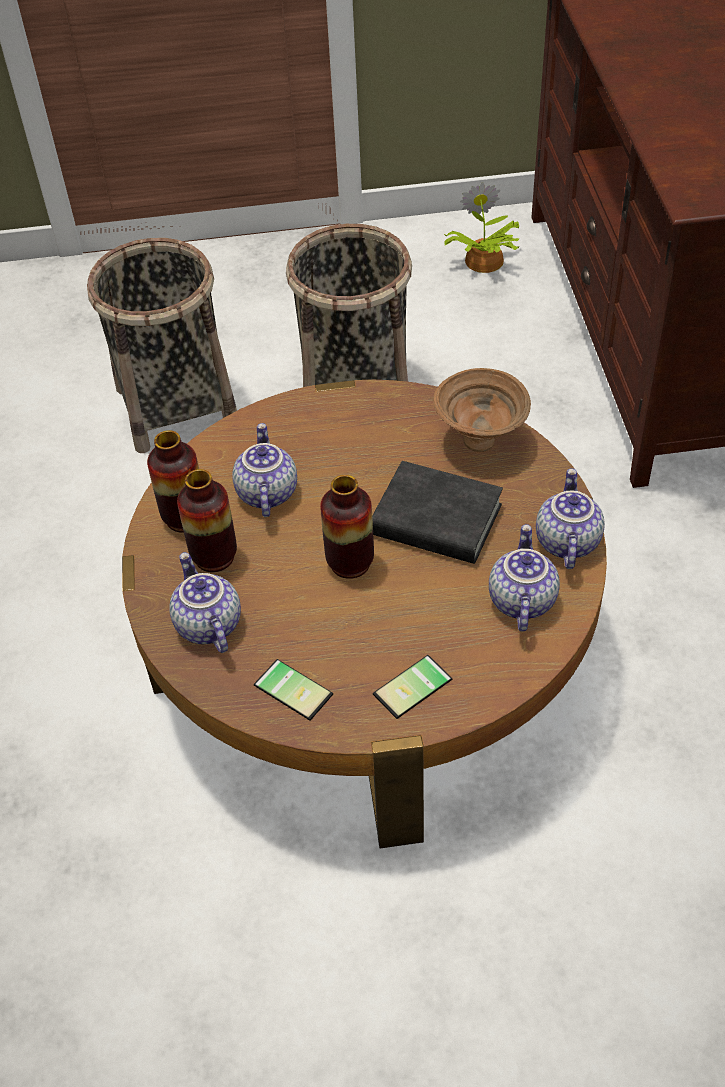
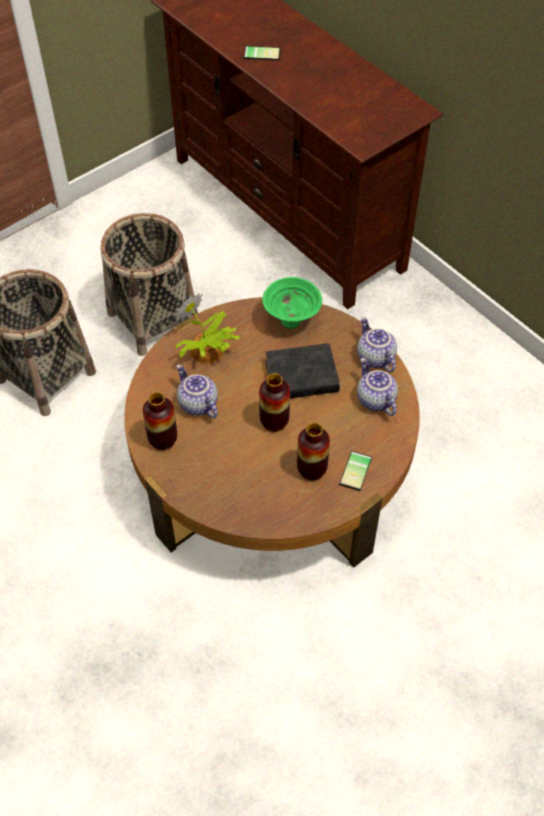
camera: 35 degrees left, 5 degrees up
teapot [169,552,241,653] -> none
vase [177,469,237,572] -> vase moved to [297,422,330,481]
phone [254,659,333,721] -> phone moved to [244,46,281,60]
brown bowl [433,368,531,452] -> green bowl [262,277,322,329]
potted plant [444,182,520,273] -> potted plant moved to [175,293,241,364]

